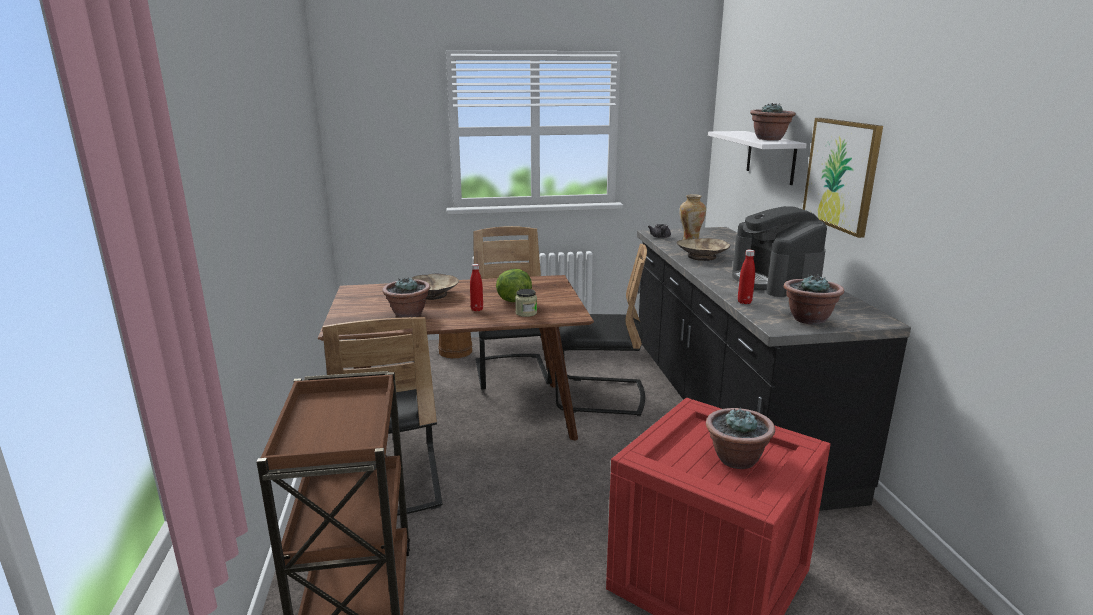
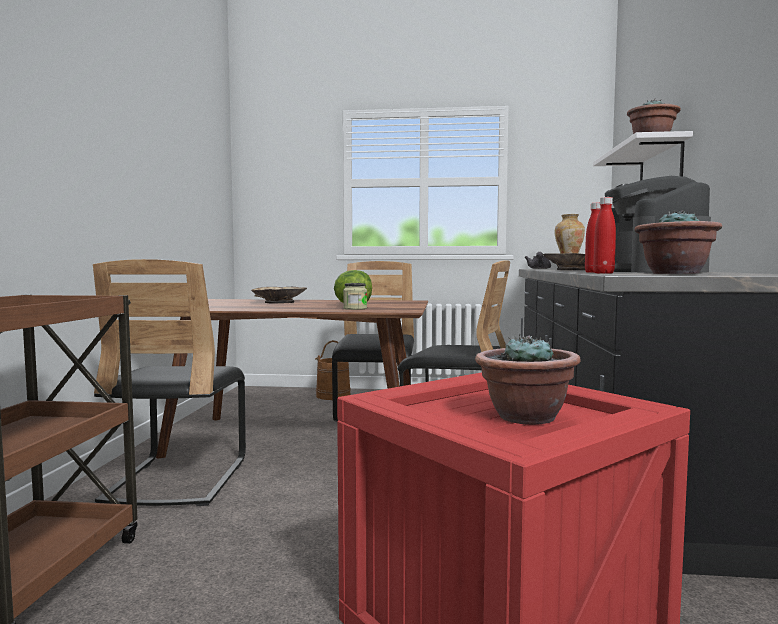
camera: 15 degrees right, 15 degrees down
potted plant [382,277,430,318] -> none
red bottle [470,264,483,311] -> red bottle moved to [593,197,616,273]
picture [803,118,883,238] -> none

